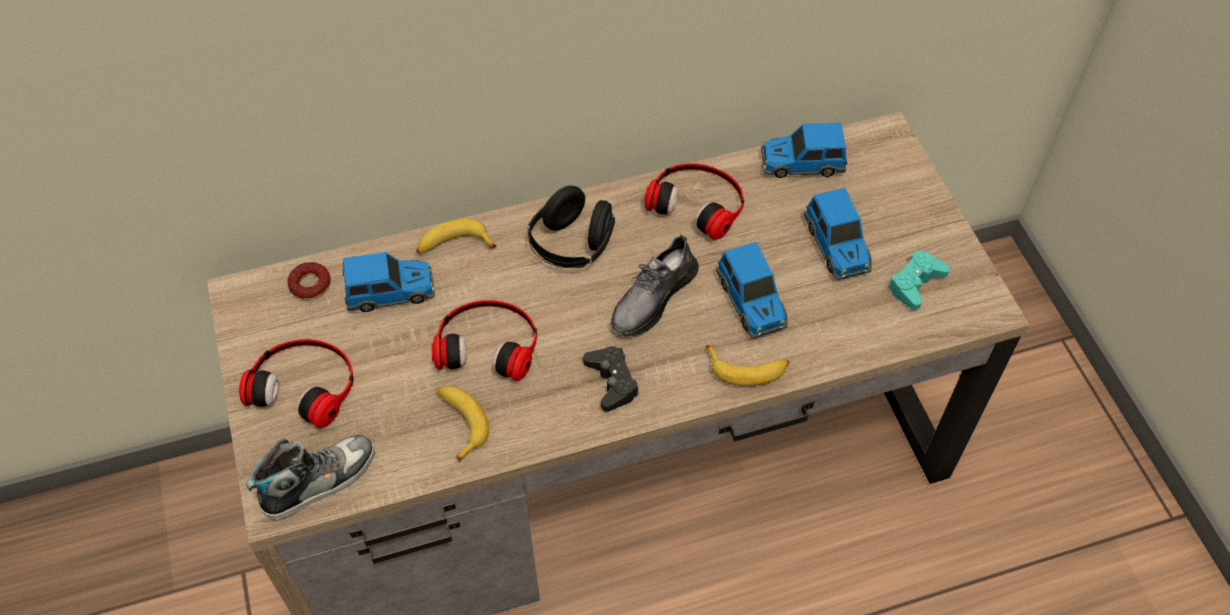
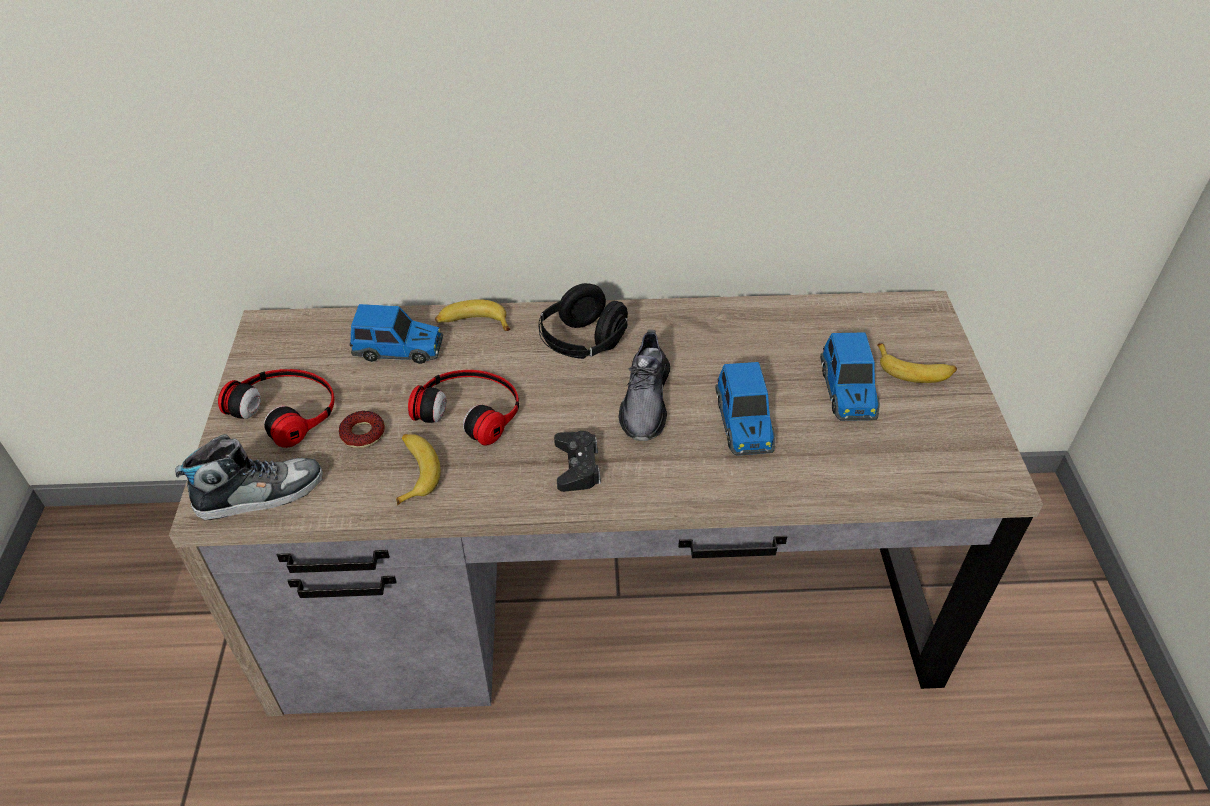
camera: 15 degrees right, 10 degrees down
donut [287,262,331,300] -> donut moved to [339,411,385,448]
grey shoe [611,234,699,337] -> grey shoe turned 45 degrees counterclockwise [618,329,670,441]
headphones [644,163,744,240] -> none
banana [706,345,790,386] -> banana moved to [877,343,957,383]
toy car [761,123,847,178] -> none
turquoise game controller [887,251,950,310] -> none

